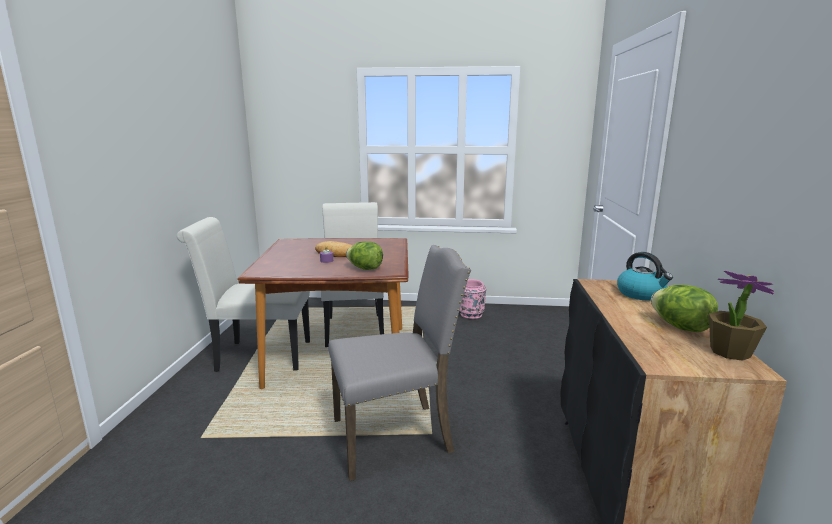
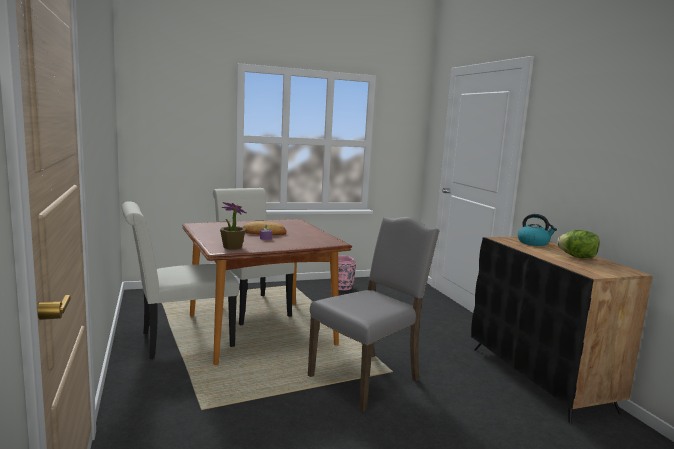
camera: 25 degrees left, 5 degrees down
lettuce [346,241,383,270] -> none
potted plant [709,271,774,361] -> potted plant moved to [220,202,246,250]

